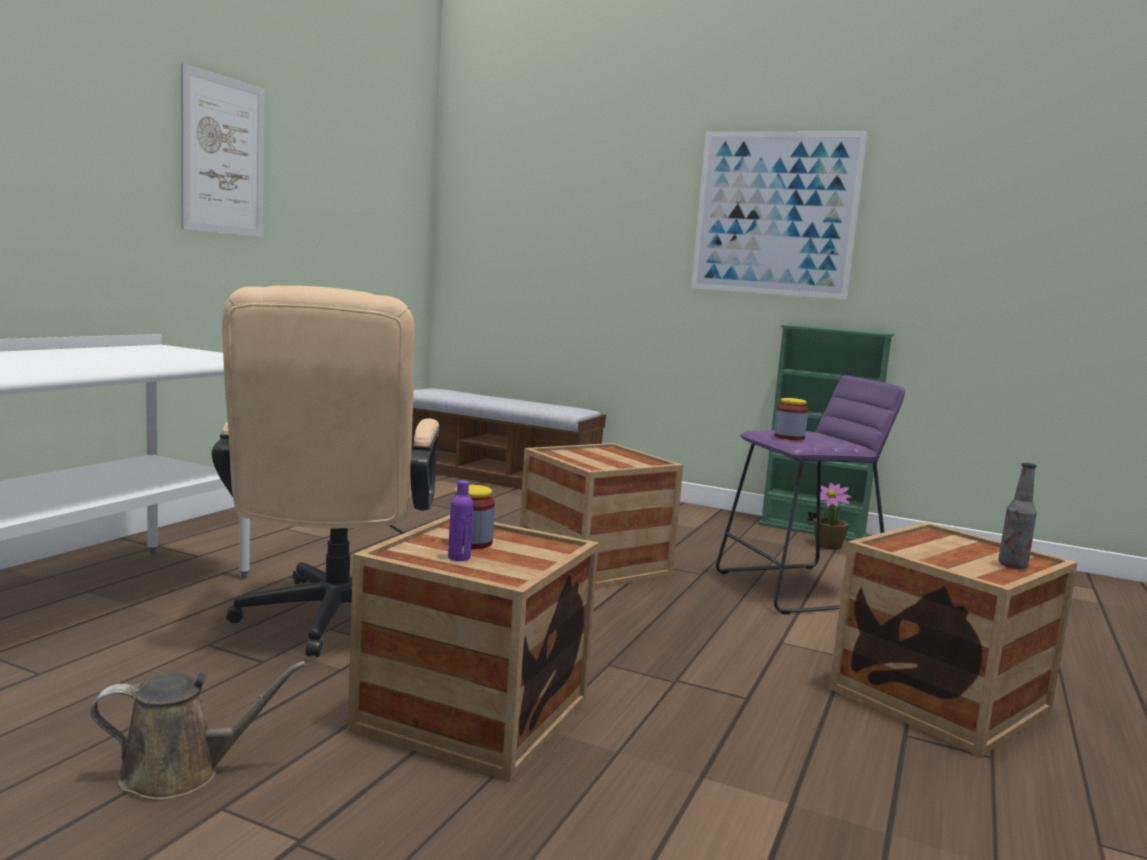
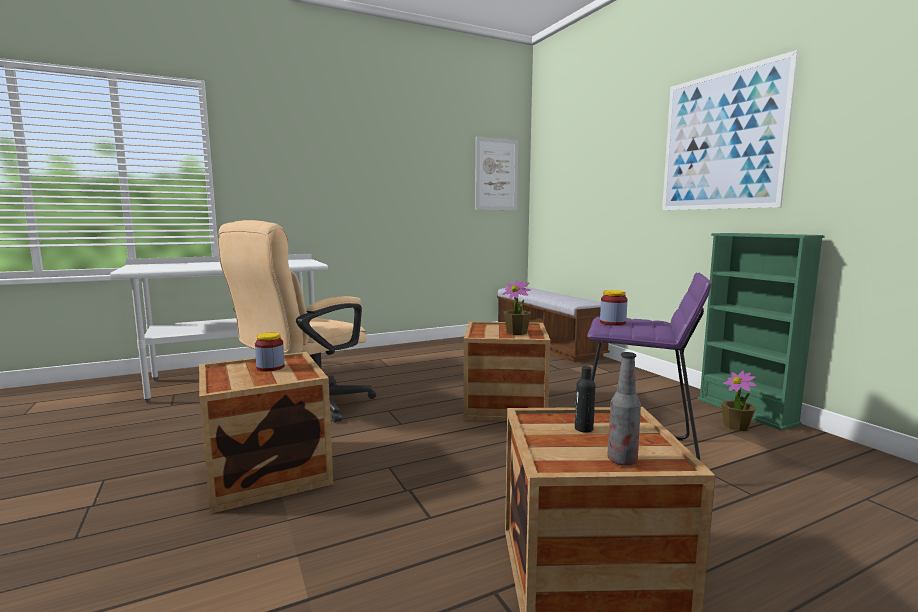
camera: 40 degrees right, 0 degrees up
brown watering can [90,661,306,801] -> none
picture [181,63,265,237] -> picture moved to [475,136,518,210]
purple bottle [448,480,473,561] -> none
none -> potted plant [503,280,531,335]
none -> black bottle [575,366,595,433]

